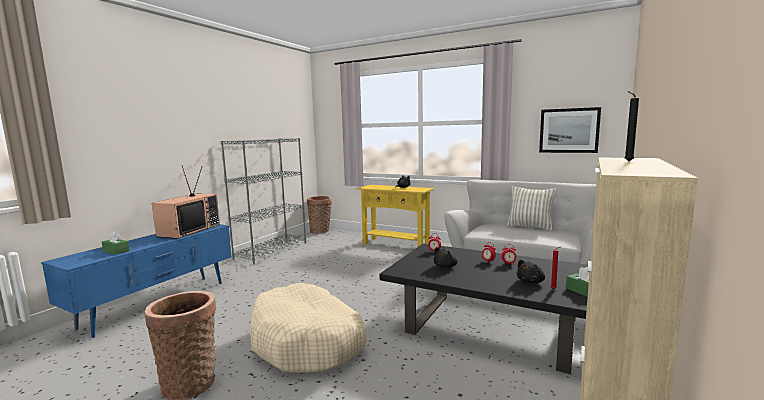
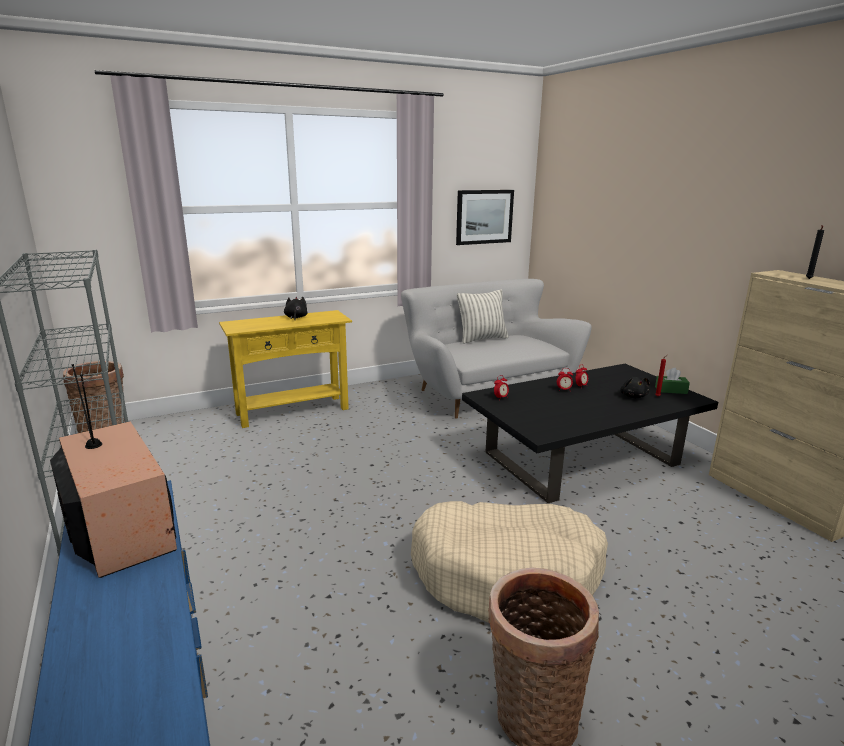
camera: 55 degrees left, 10 degrees up
green tissue box [102,231,129,255] -> none
black plush toy [433,247,457,268] -> none

